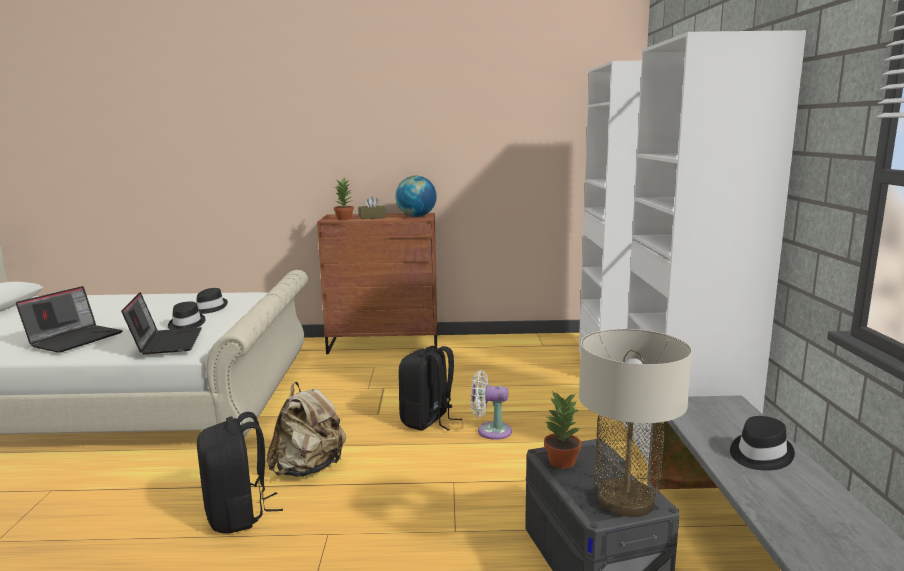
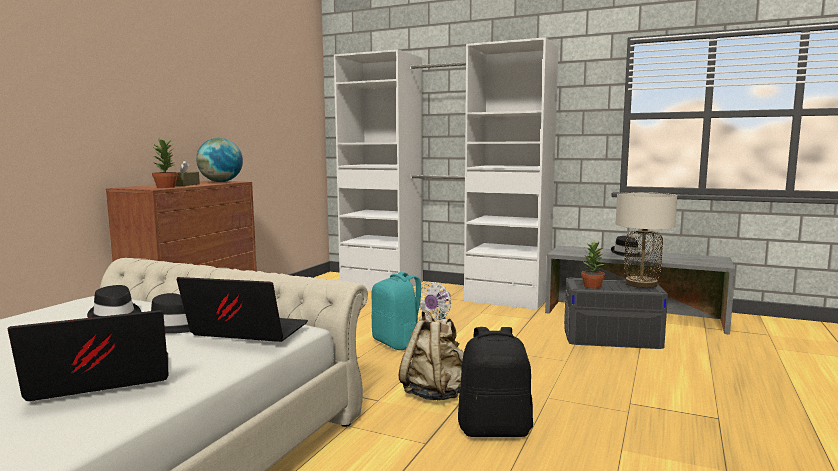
camera: 65 degrees left, 5 degrees down
laptop [16,286,123,353] -> laptop turned 75 degrees counterclockwise [8,310,169,401]
black backpack [398,346,462,431] -> turquoise backpack [371,272,421,350]

